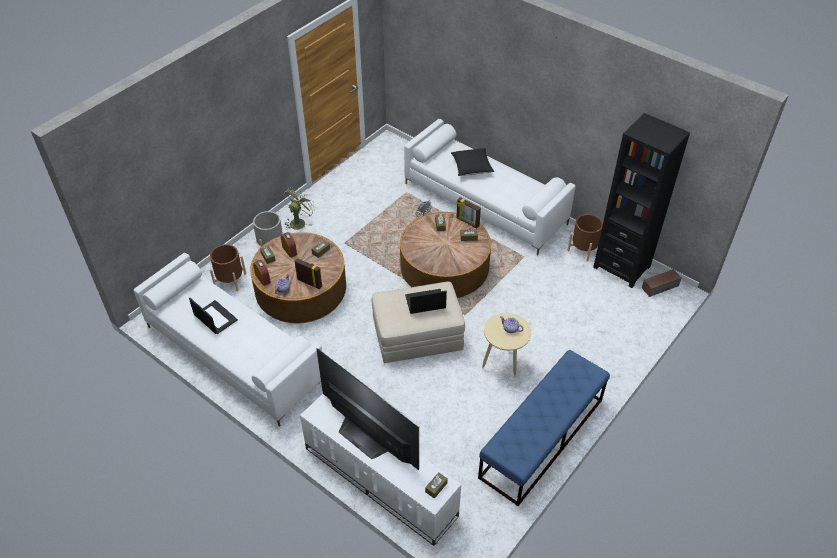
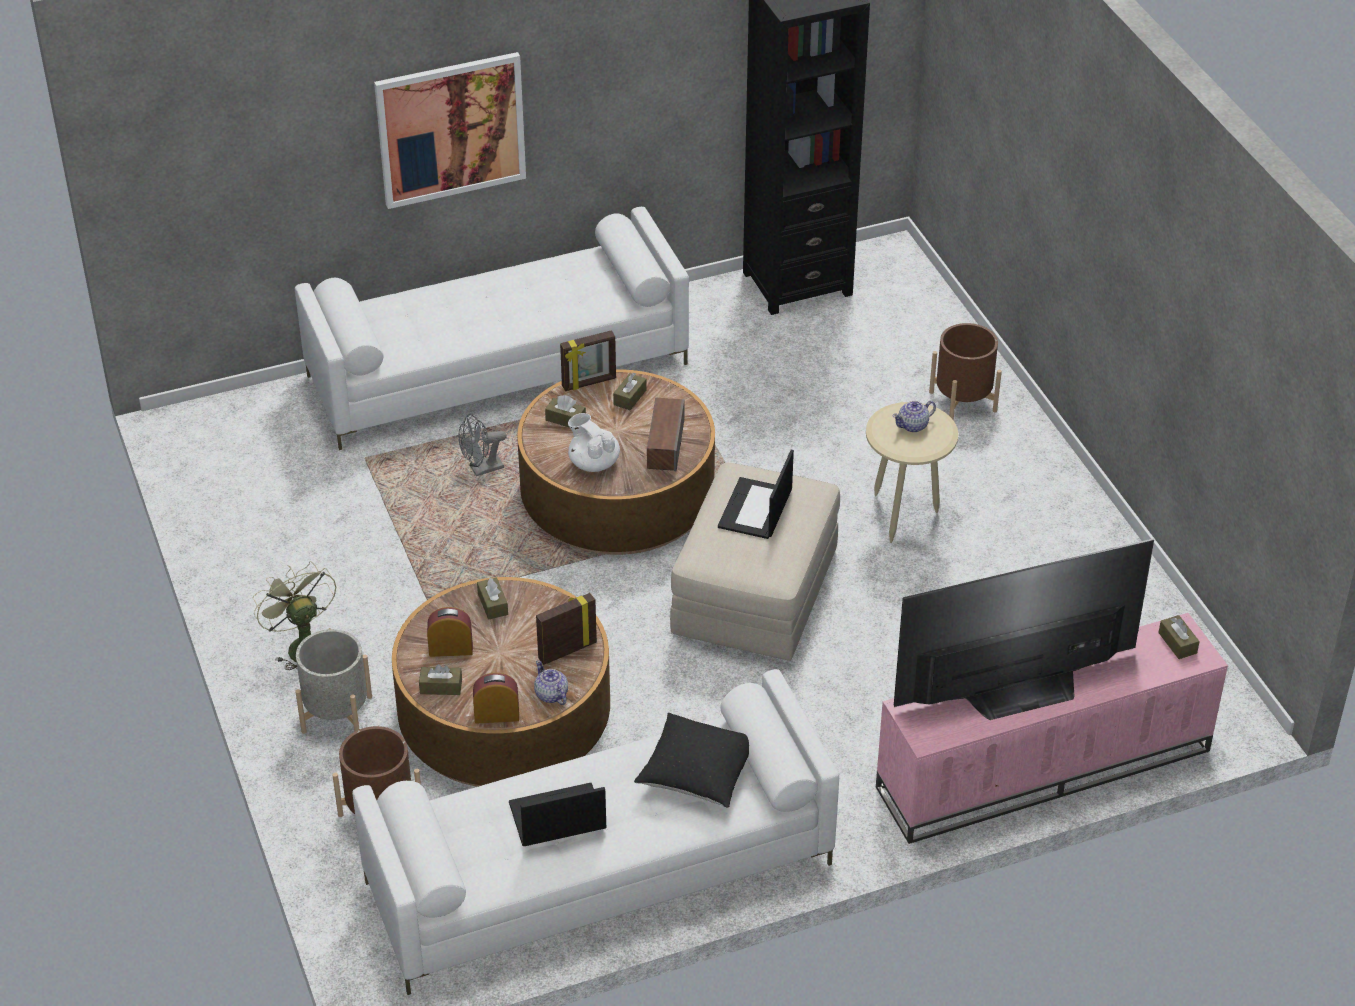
camera: 60 degrees left, 5 degrees down
white tv stand [300,394,461,546] -> pink tv stand [876,613,1228,844]
black pillow [451,148,494,176] -> black pillow moved to [634,713,749,808]
blue bench [478,350,610,506] -> none
brown planter [568,214,603,262] -> brown planter moved to [929,323,1002,420]
speaker [642,269,681,297] -> speaker moved to [647,398,684,472]
none -> picture [374,52,526,209]
none -> white teapot [568,413,620,472]

